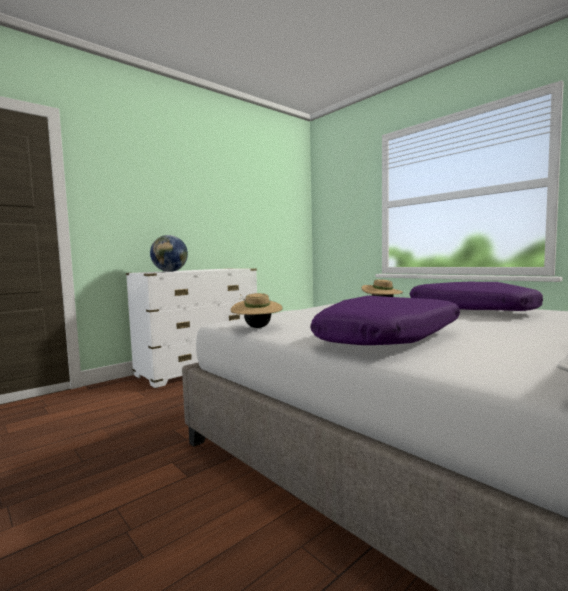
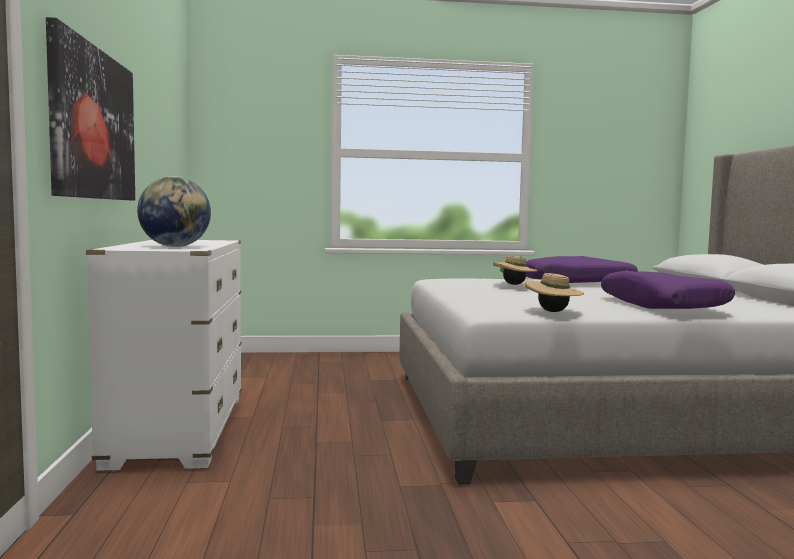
camera: 55 degrees left, 0 degrees up
none -> picture [46,17,135,200]

